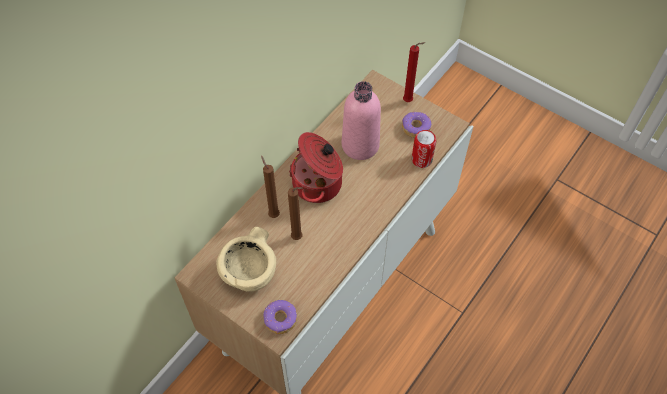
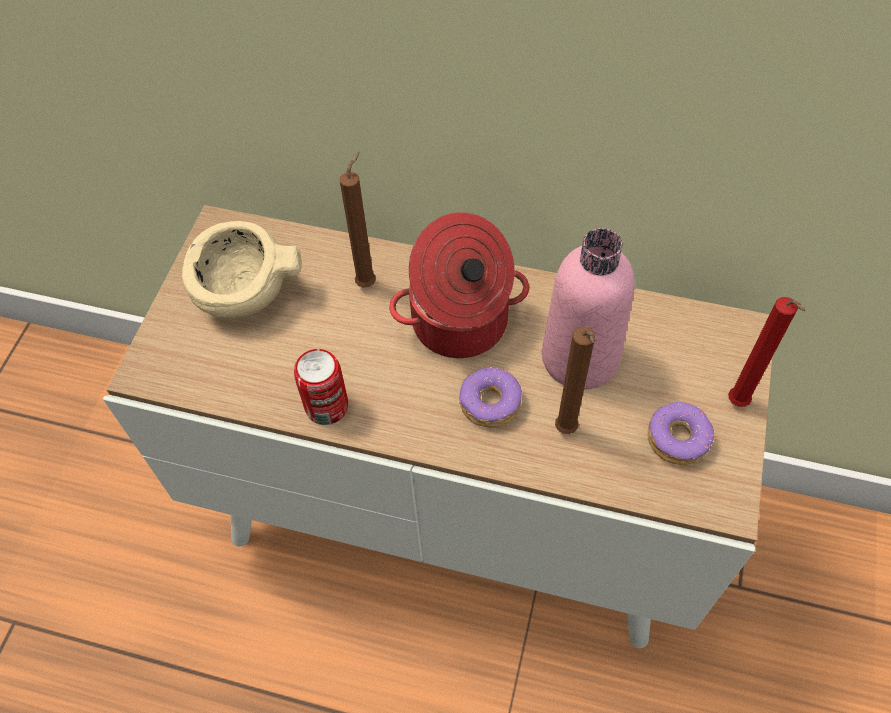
camera: 70 degrees right, 0 degrees up
donut [263,300,297,334] -> donut moved to [459,366,522,427]
brown candle [288,187,303,240] -> brown candle moved to [555,327,595,434]
can [412,130,436,168] -> can moved to [294,349,348,425]

